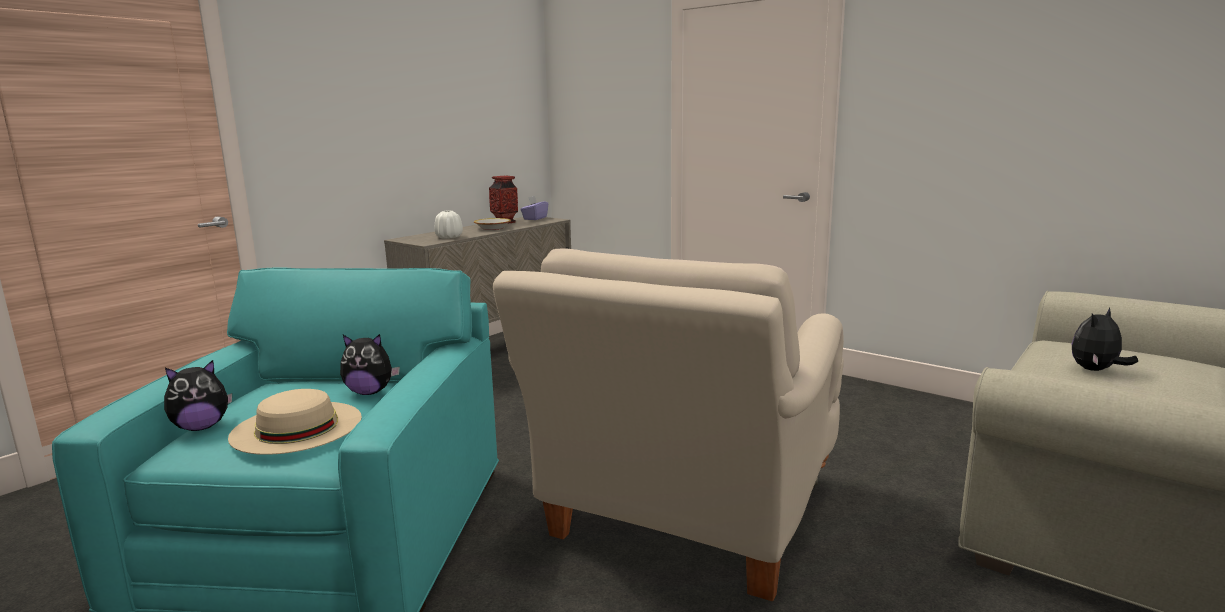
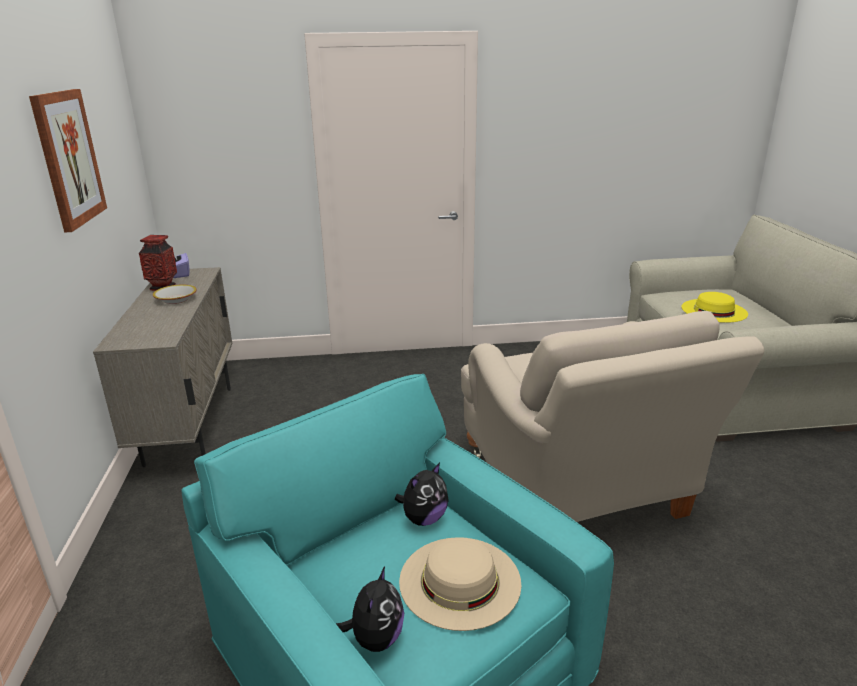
camera: 45 degrees left, 10 degrees up
white vase [435,210,463,239] -> none
plush toy [1072,307,1138,371] -> yellow hat [681,292,748,323]
none -> picture [29,89,107,232]

